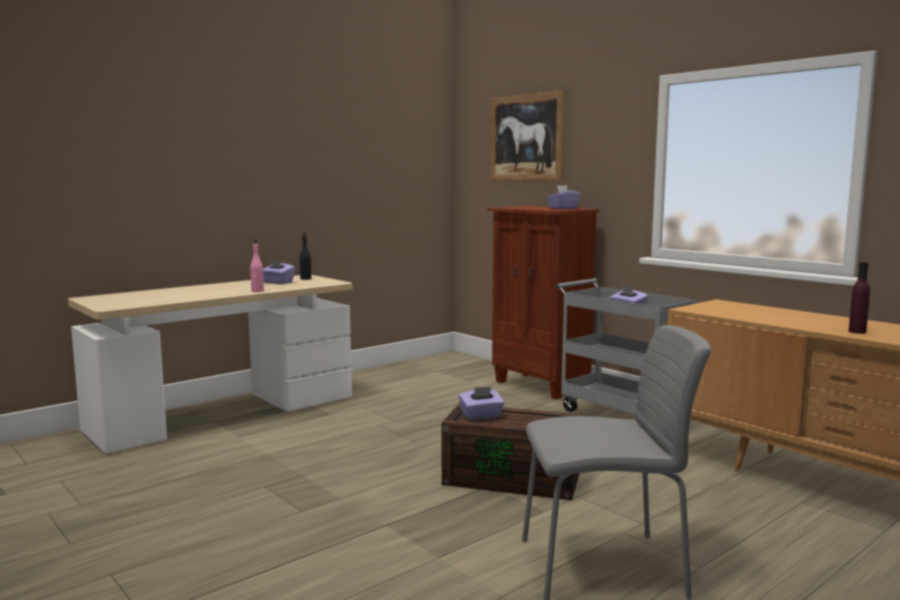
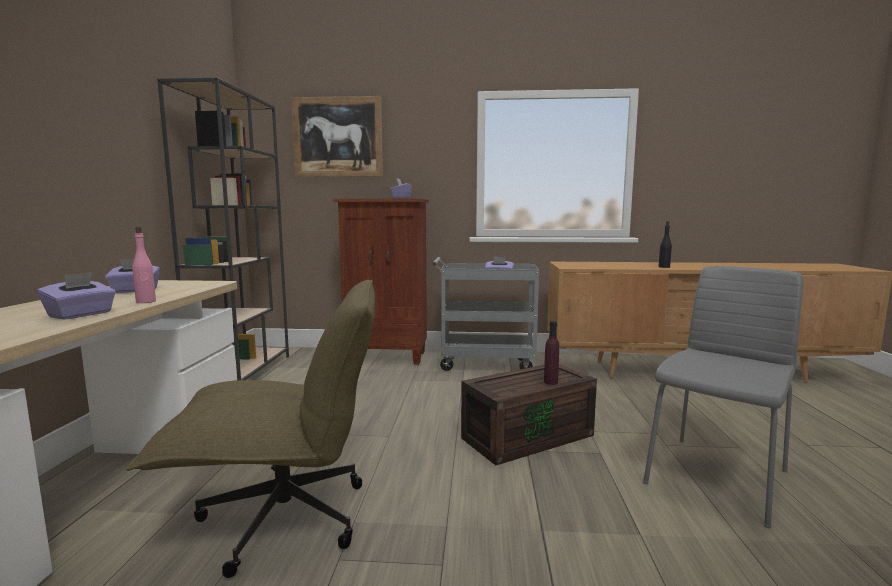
camera: 45 degrees left, 0 degrees up
black bottle [300,232,311,280] -> black bottle moved to [659,221,672,268]
purple tissue box [459,386,505,420] -> purple tissue box moved to [37,272,116,320]
purple bottle [849,262,870,334] -> purple bottle moved to [544,321,559,385]
none -> beige office chair [126,280,375,578]
none -> bookcase [157,78,289,381]

